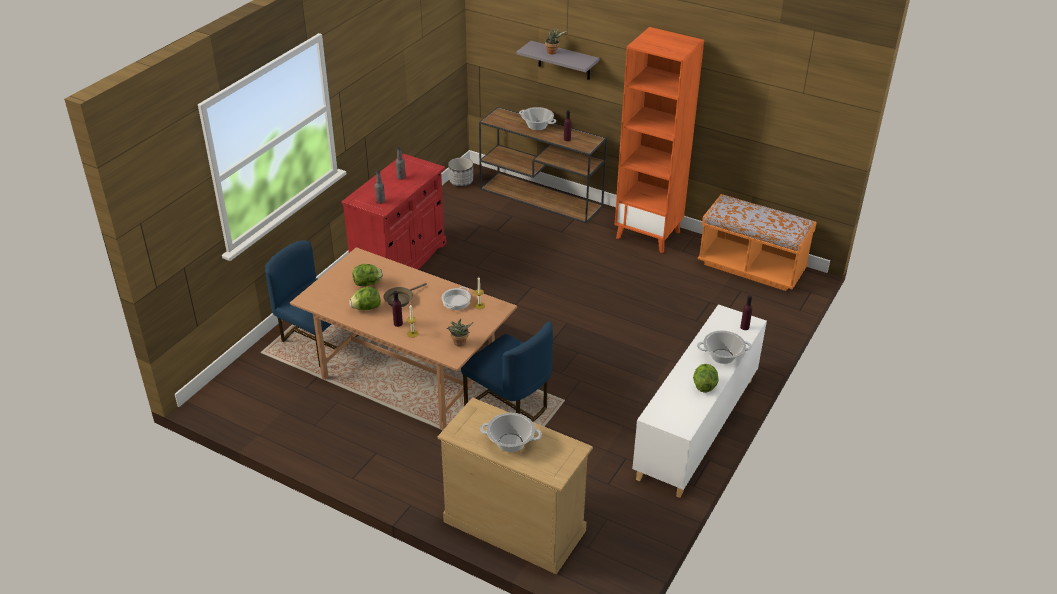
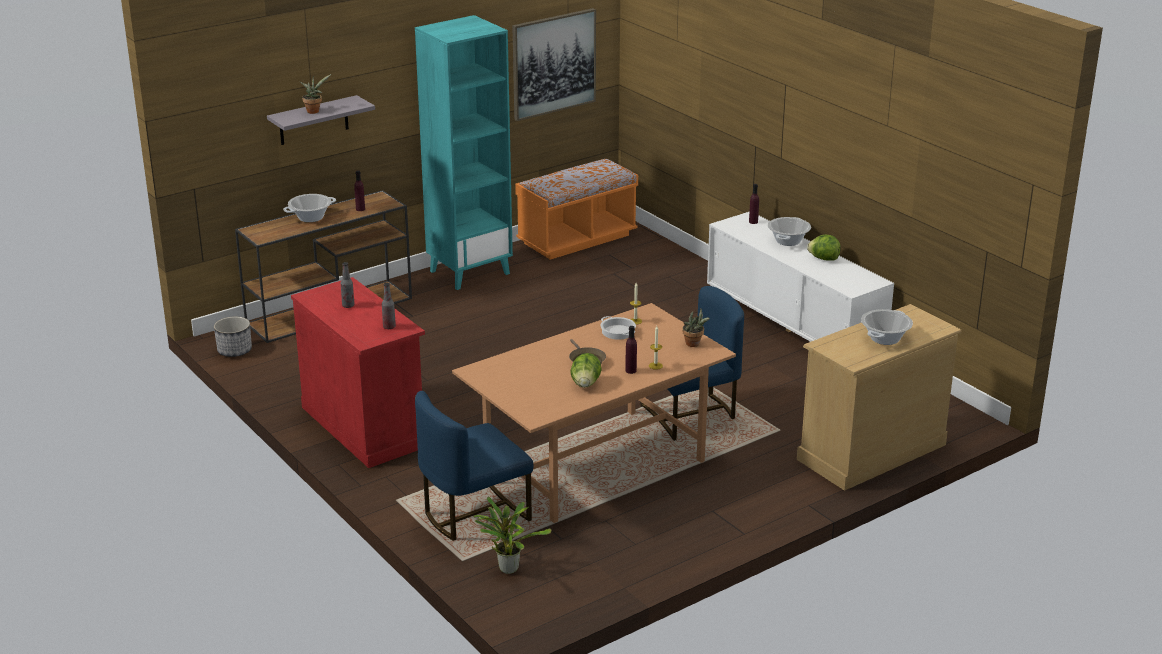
camera: 65 degrees left, 10 degrees down
lettuce [353,264,383,286] -> none
orange bookcase [615,27,704,253] -> turquoise bookcase [415,15,513,290]
none -> potted plant [474,497,552,574]
none -> picture [512,8,596,121]

